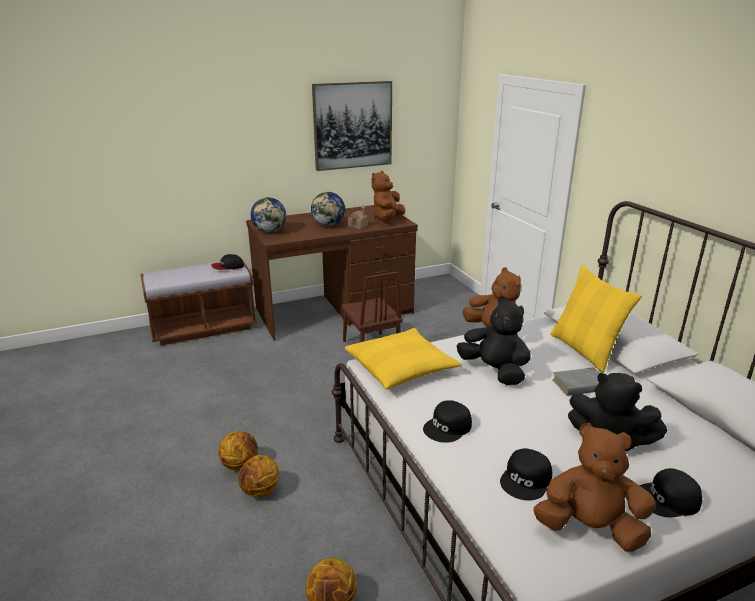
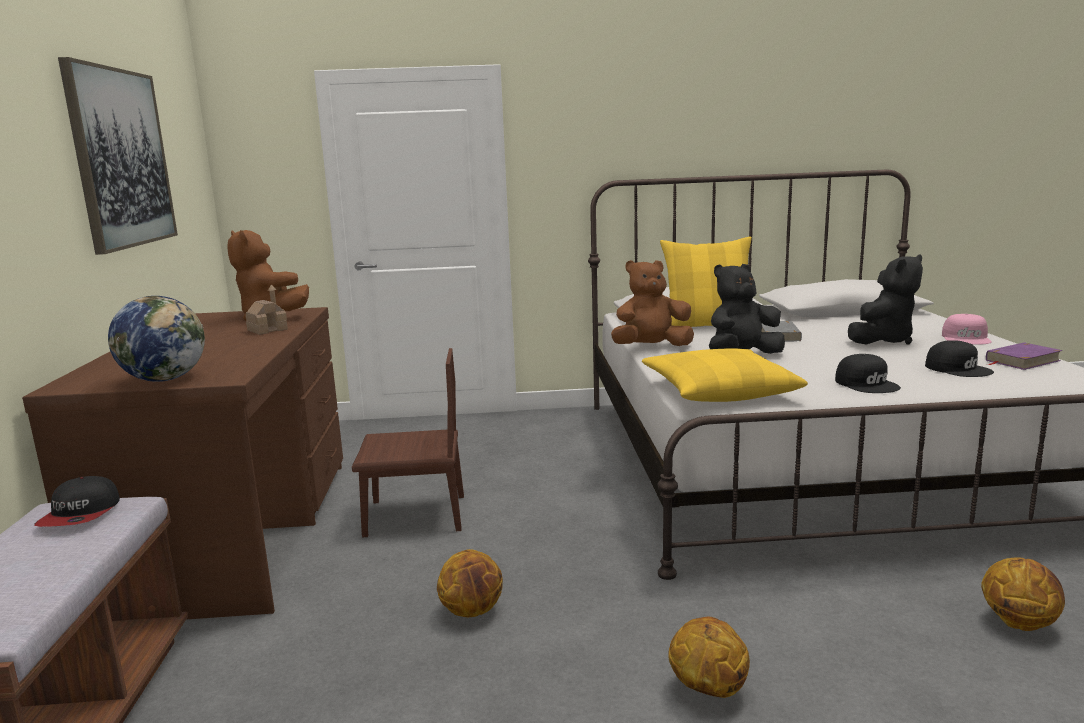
camera: 70 degrees left, 10 degrees down
basketball [238,455,279,498] -> basketball moved to [437,549,503,617]
globe [311,192,345,226] -> none
brown plush toy [533,423,655,552] -> purple book [986,342,1062,370]
black cap [640,468,702,517] -> pink cap [942,314,992,345]

